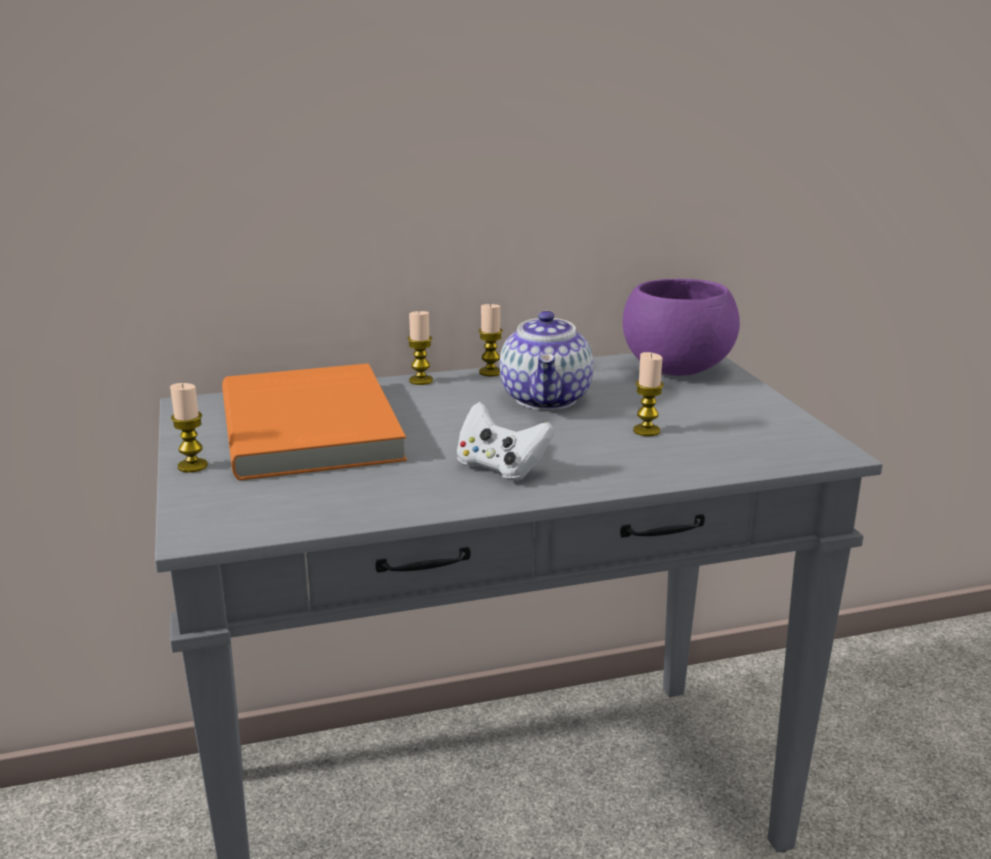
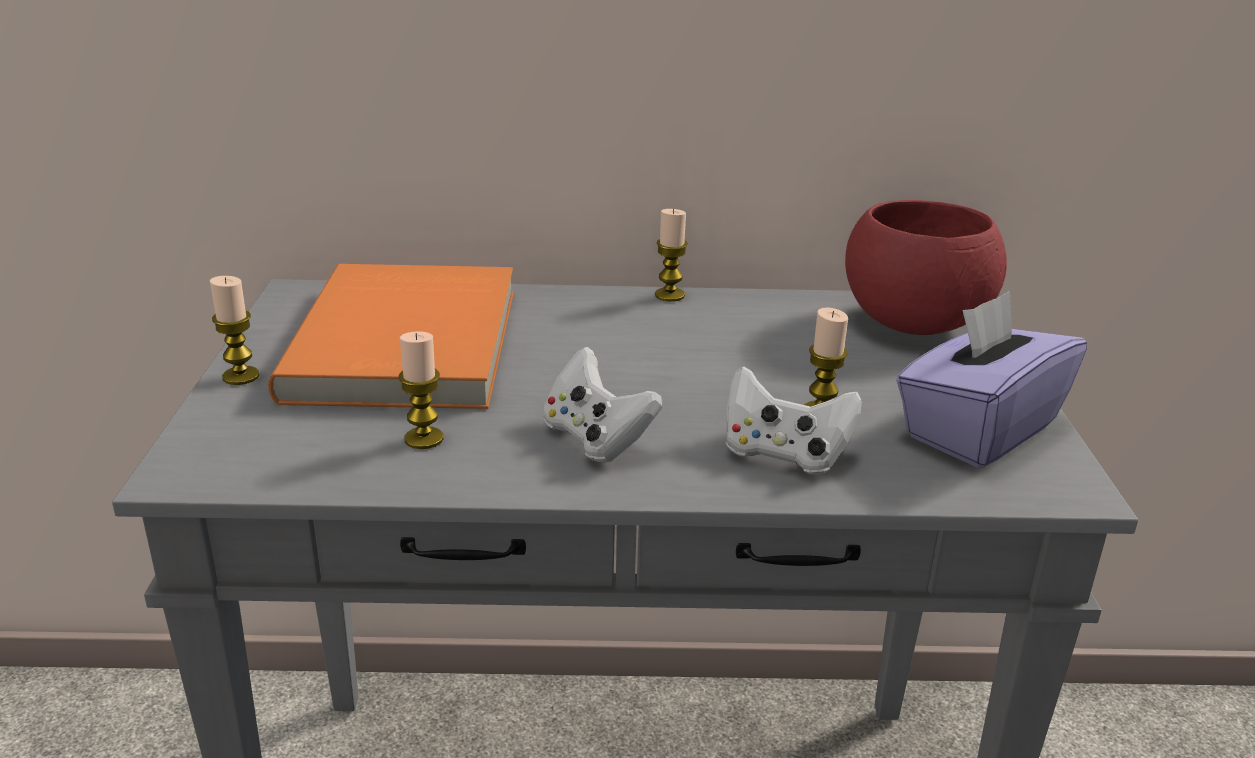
camera: 15 degrees right, 5 degrees up
candle [407,311,433,385] -> candle moved to [399,331,444,449]
teapot [500,310,593,410] -> none
purple bowl [623,279,740,376] -> red bowl [845,200,1007,335]
none -> white game controller [726,366,862,474]
none -> purple tissue box [896,291,1087,468]

